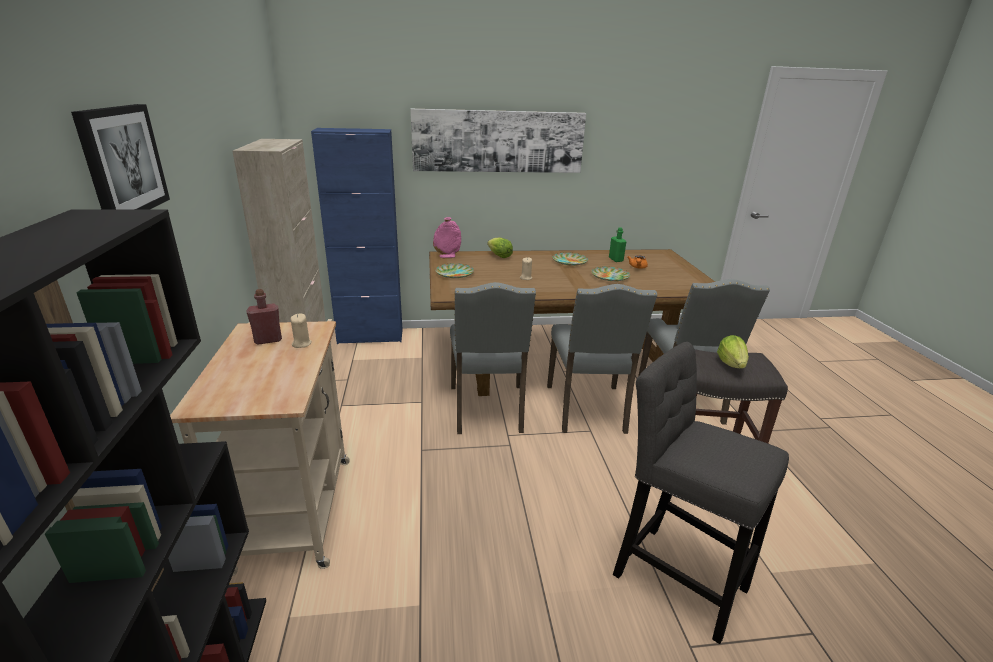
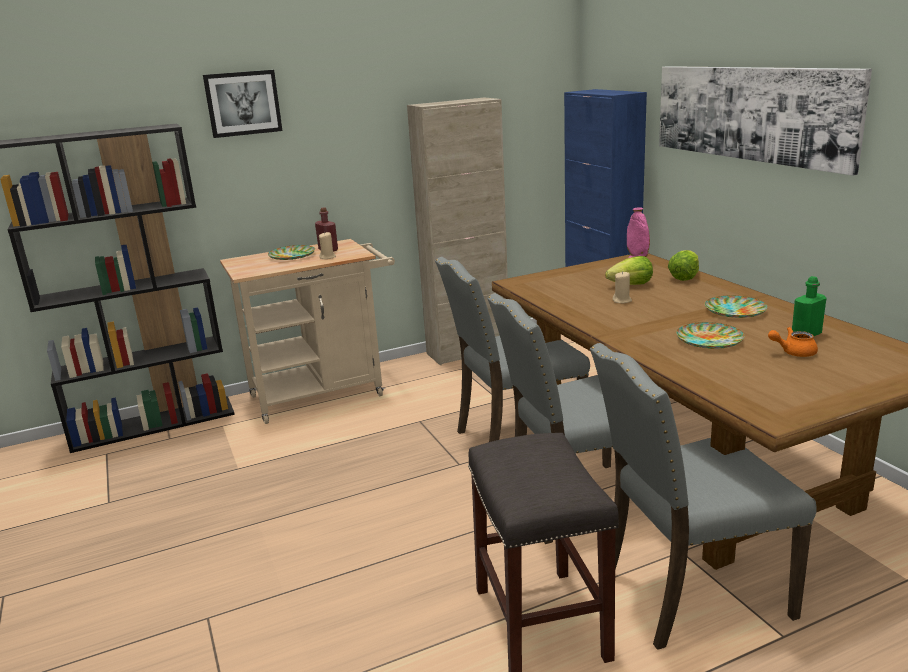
camera: 75 degrees right, 5 degrees down
plate [435,263,474,278] -> plate moved to [268,245,315,260]
grey stool [613,342,789,644] -> none
lettuce [717,335,749,369] -> lettuce moved to [605,256,653,285]

